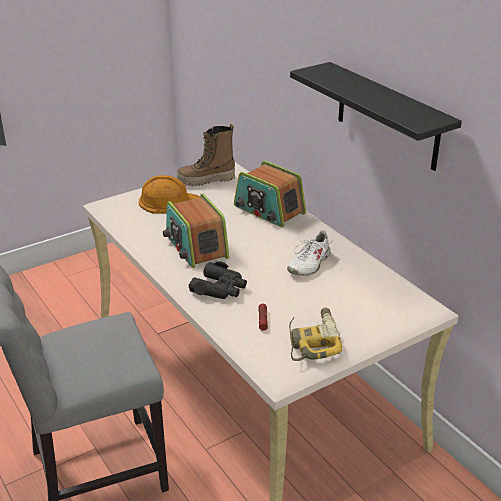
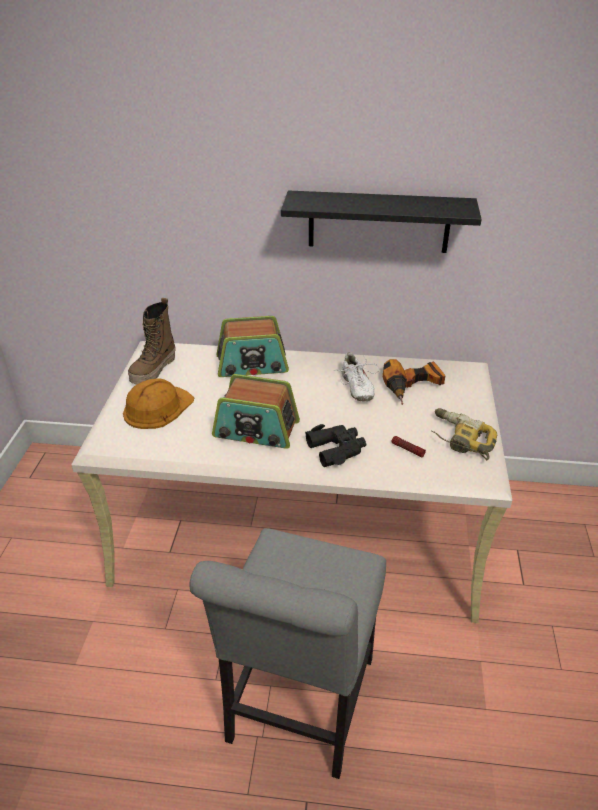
camera: 50 degrees left, 5 degrees up
none -> power drill [383,359,446,405]

